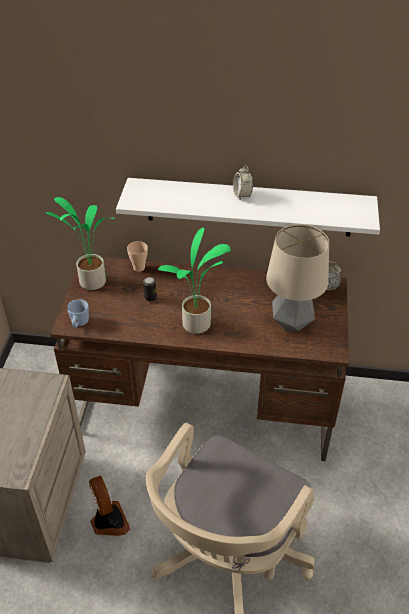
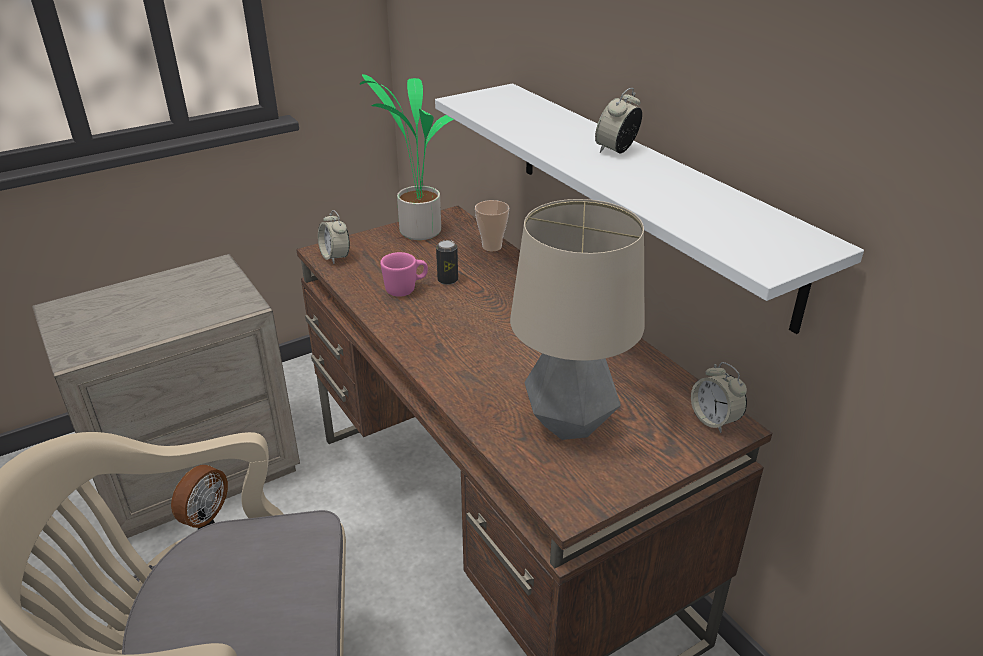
camera: 50 degrees right, 10 degrees down
blue mug [67,299,89,328] -> alarm clock [318,210,350,264]
potted plant [158,227,231,334] -> none
none -> pink mug [380,252,428,297]

